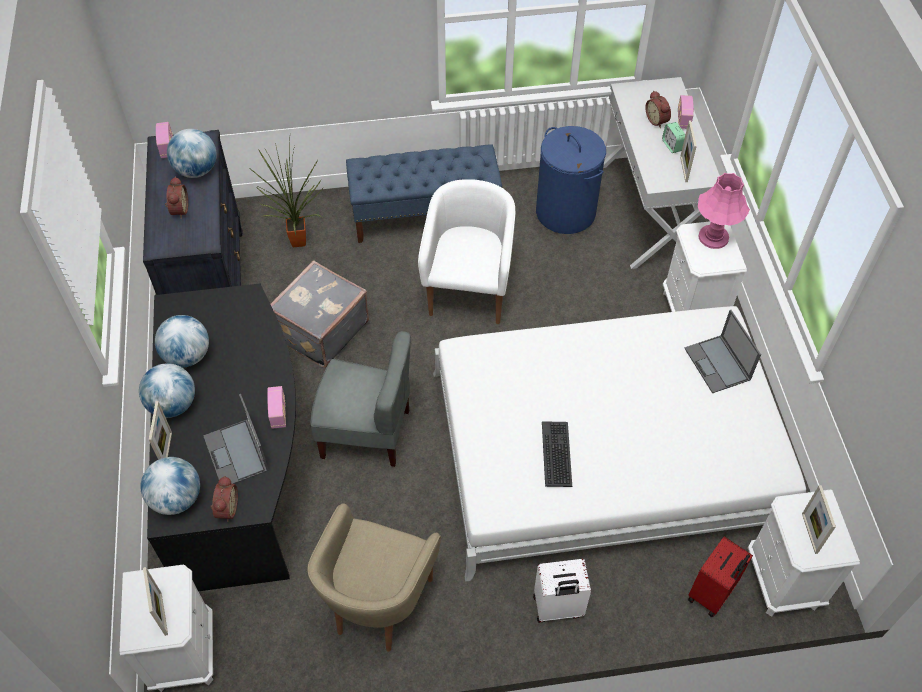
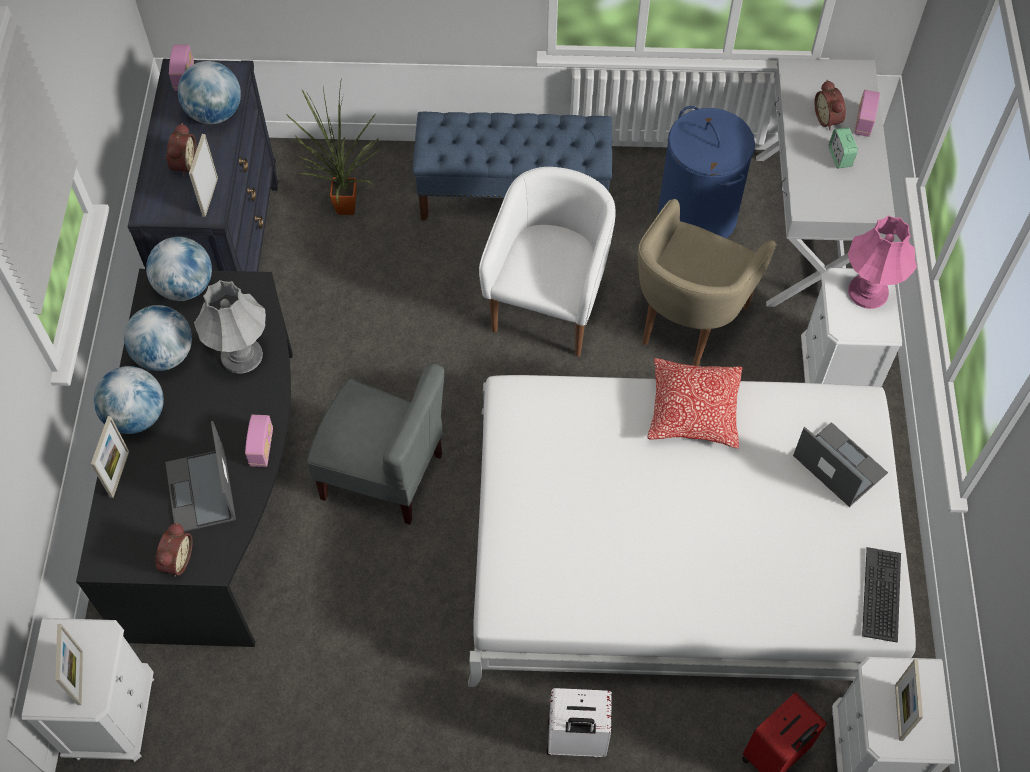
camera: 10 degrees right, 5 degrees up
globe [140,457,200,515] -> globe moved to [146,237,212,301]
grey suitcase [271,260,369,368] -> none
beige armchair [308,503,441,652] -> beige armchair moved to [637,199,777,366]
keyboard [542,421,572,487] -> keyboard moved to [862,547,901,643]
picture frame [680,120,697,182] -> picture frame moved to [189,134,218,217]
laptop [684,310,761,393] -> laptop turned 150 degrees clockwise [793,422,888,507]
none -> grey table lamp [194,280,266,373]
none -> pillow [647,358,742,448]

